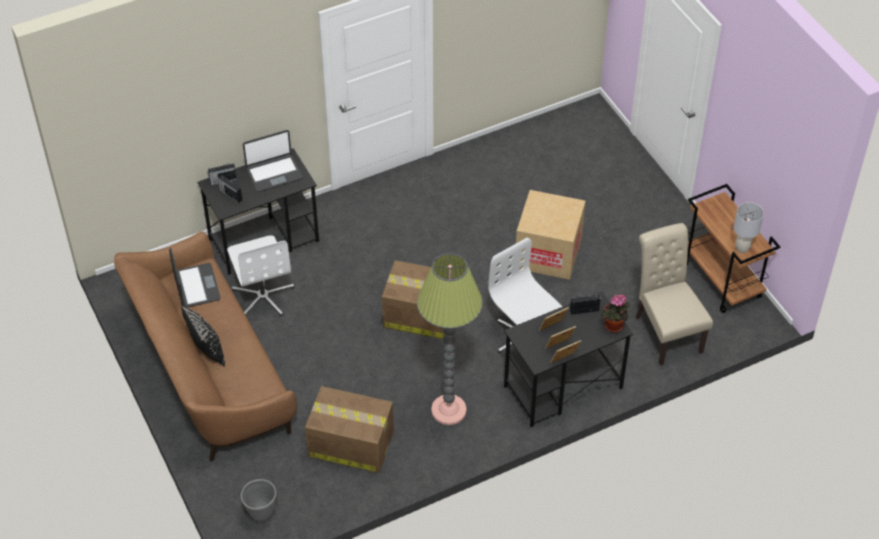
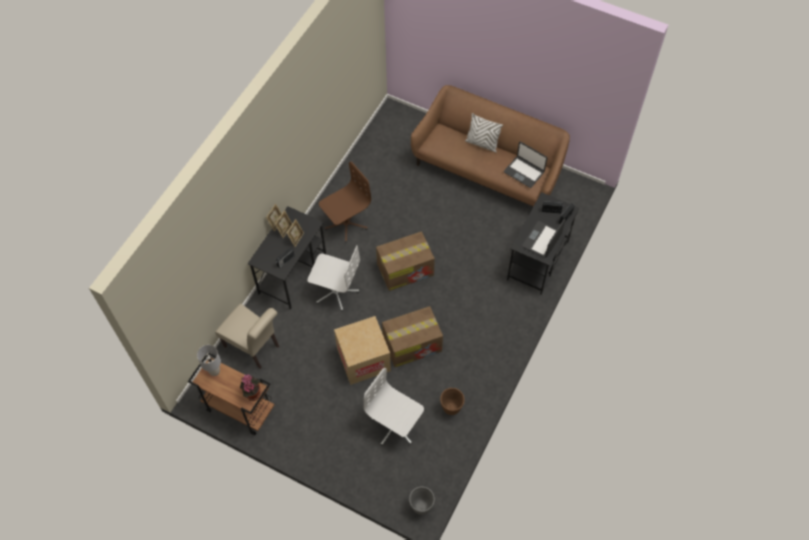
camera: 145 degrees right, 10 degrees up
black pillow [181,304,225,366] -> white pillow [465,113,503,152]
white office chair [227,235,295,316] -> white office chair moved to [363,368,424,445]
grey planter [241,479,276,522] -> grey planter moved to [409,486,435,515]
cardboard box [305,386,394,473] -> cardboard box moved to [382,306,443,367]
floor lamp [417,253,483,425] -> brown office chair [319,162,371,243]
potted plant [600,294,630,332] -> potted plant moved to [240,374,260,401]
none -> brown planter [440,388,465,415]

